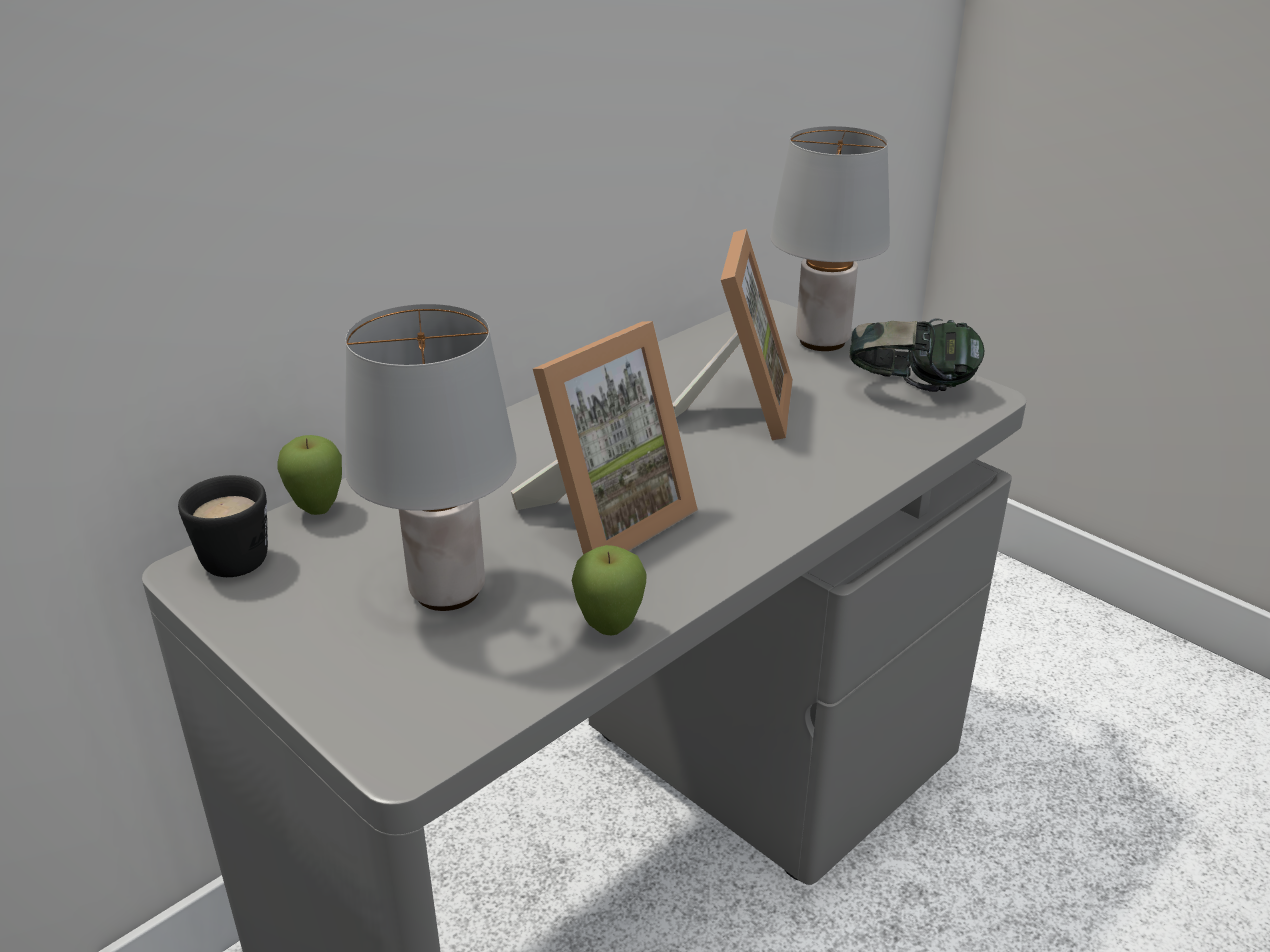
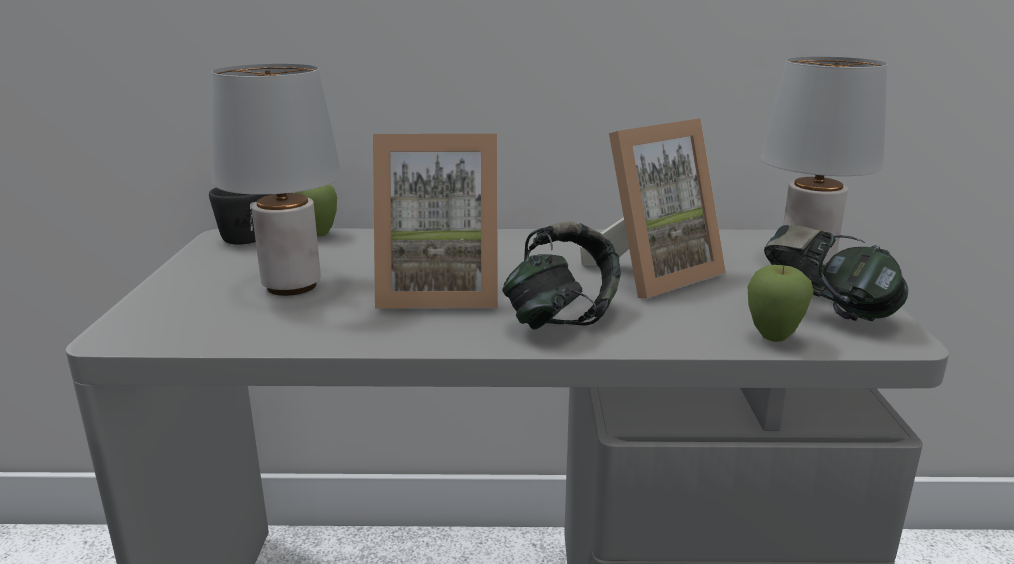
camera: 45 degrees right, 10 degrees down
apple [572,545,647,635] -> apple moved to [748,265,814,342]
none -> headphones [502,222,621,330]

